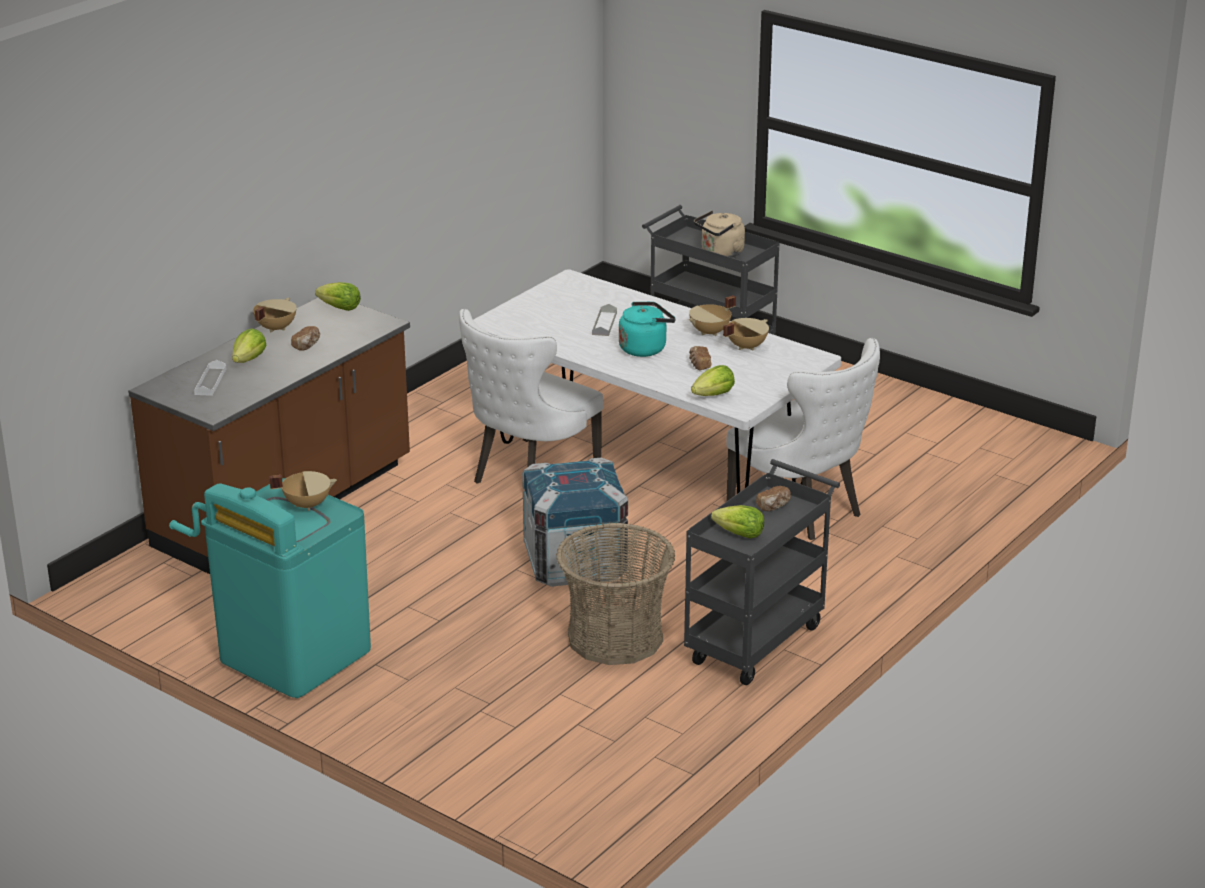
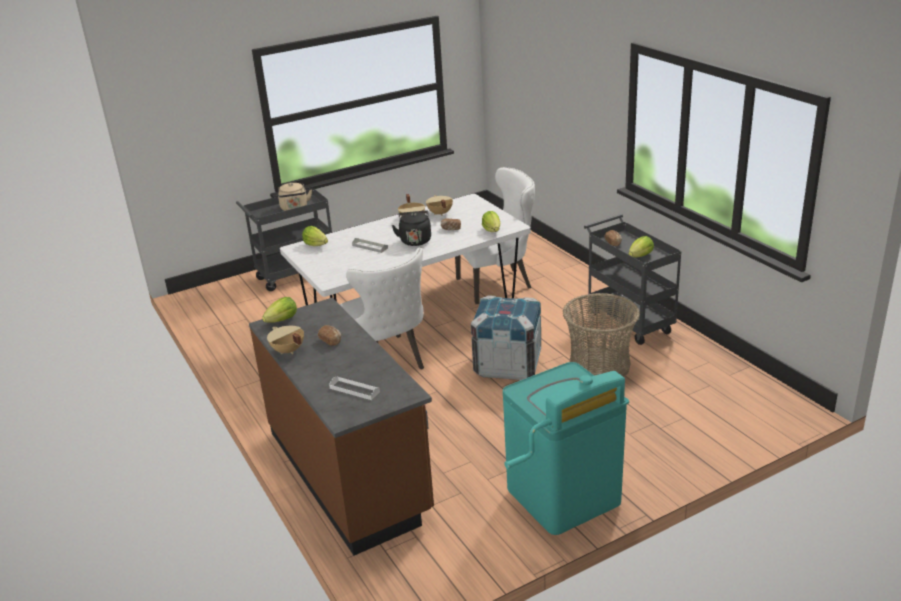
camera: 65 degrees left, 0 degrees up
lettuce [232,328,266,363] -> lettuce moved to [302,226,328,246]
beige cooking pot [269,471,337,511] -> none
turquoise kettle [619,302,676,357] -> black kettle [392,211,431,246]

